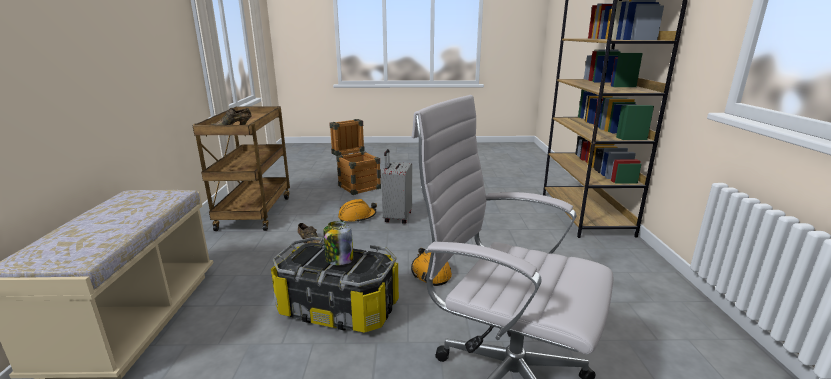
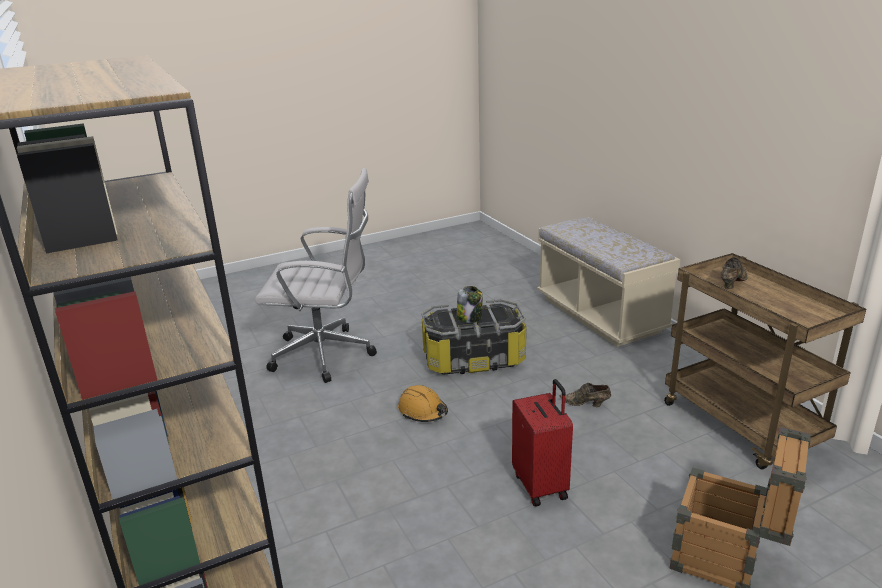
camera: 155 degrees right, 5 degrees up
orange hard hat [338,199,377,223] -> none
grey suitcase [381,149,412,224] -> red suitcase [512,379,573,507]

